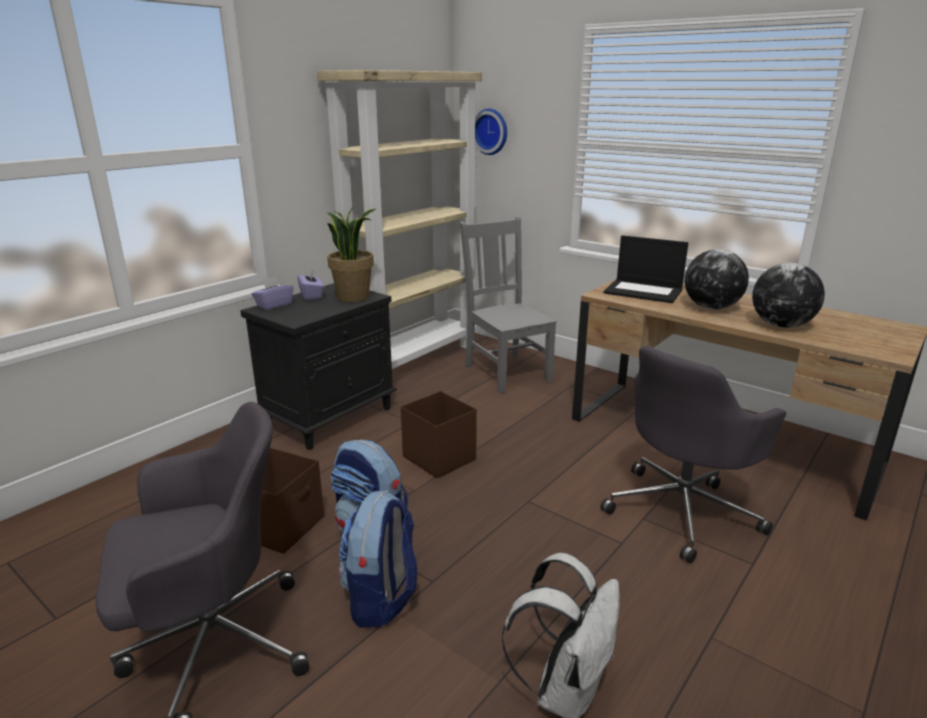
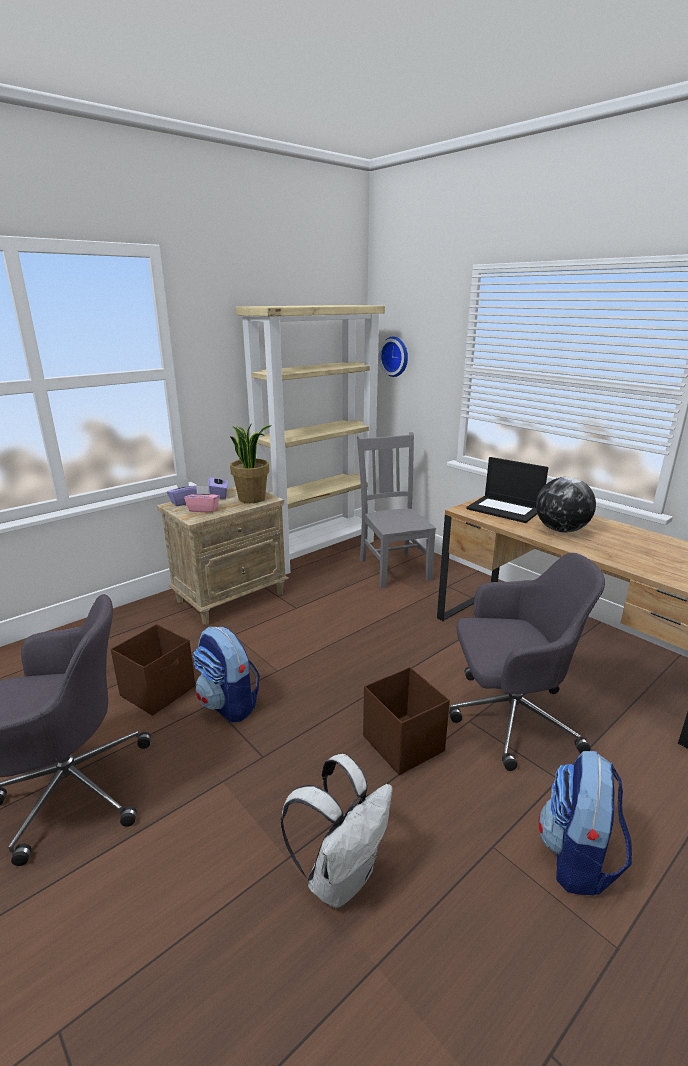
camera: 10 degrees right, 0 degrees up
black nightstand [241,283,397,450] -> beige nightstand [157,486,289,625]
backpack [339,490,417,628] -> backpack moved to [538,751,632,895]
brown storage box [401,391,477,478] -> brown storage box moved to [363,667,450,775]
grey office chair [600,346,787,563] -> grey office chair turned 150 degrees counterclockwise [449,553,605,771]
globe [752,263,825,328] -> none
none -> pink tissue box [184,486,220,513]

